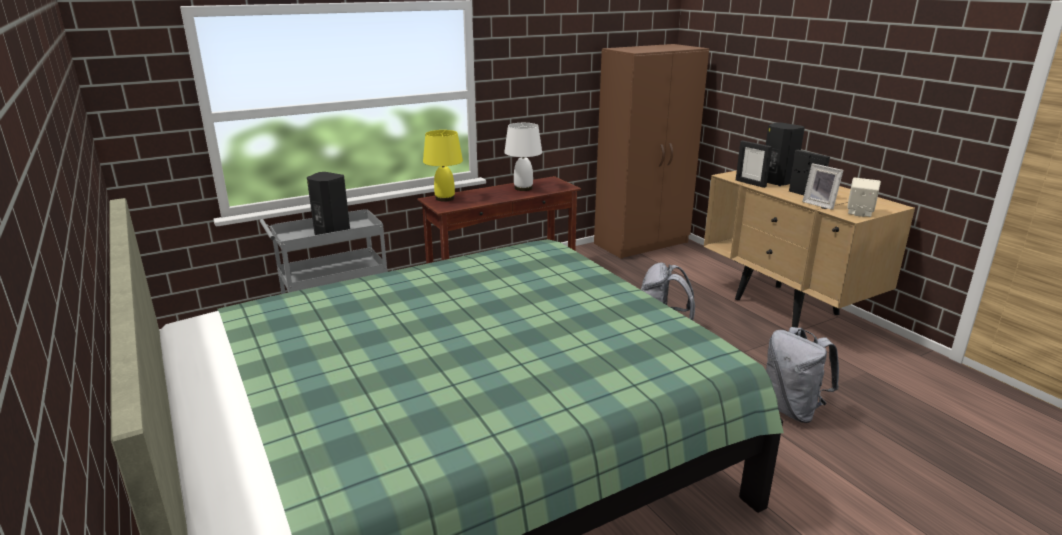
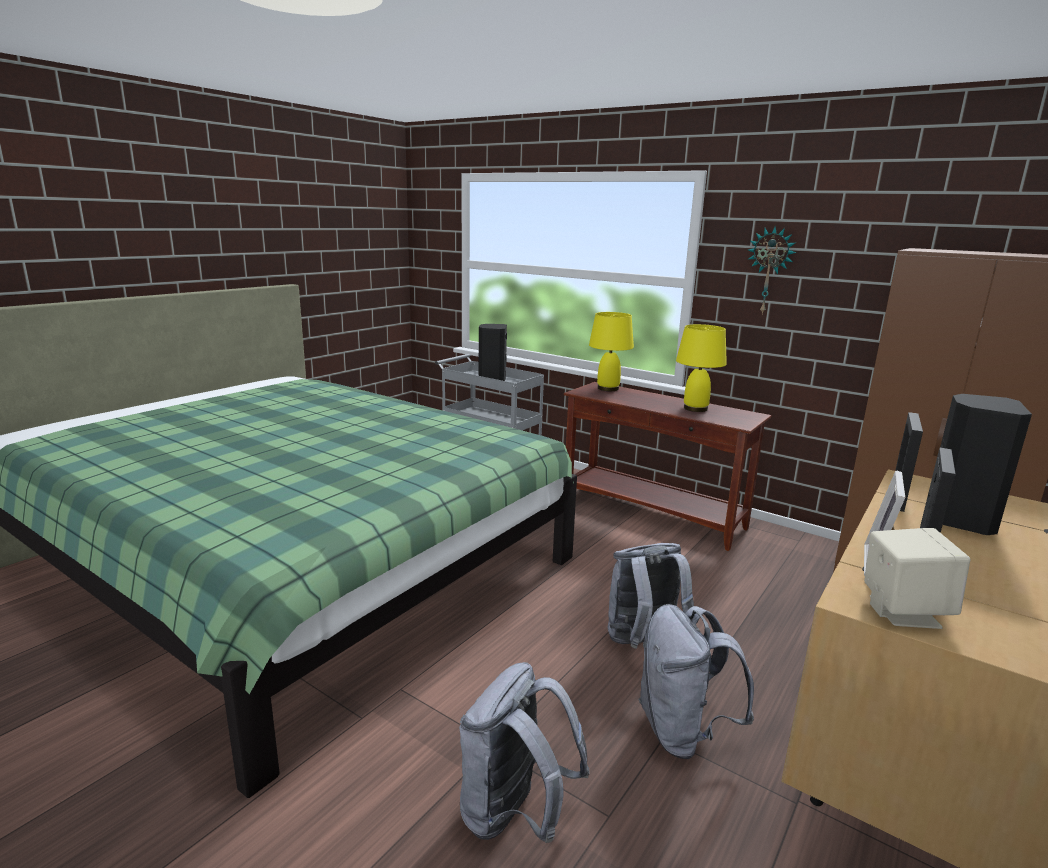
camera: 65 degrees right, 5 degrees down
white table lamp [504,123,542,191] -> yellow table lamp [676,324,727,412]
none -> grey backpack [638,604,754,759]
none -> wall clock [748,226,796,314]

